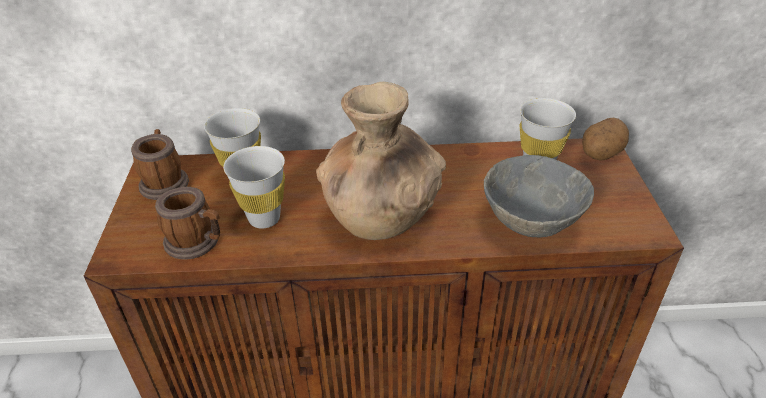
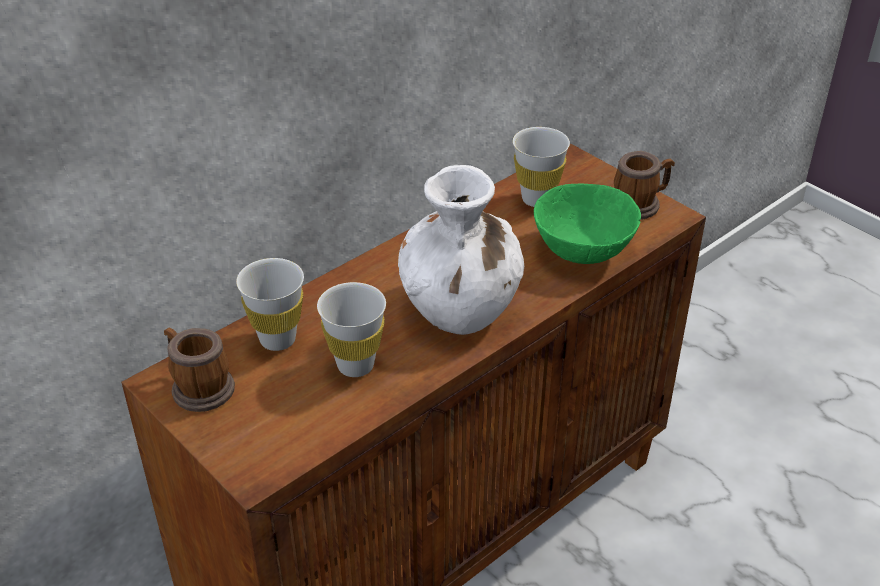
camera: 40 degrees left, 0 degrees up
mug [155,187,220,260] -> mug moved to [614,151,675,220]
brown vase [316,82,446,240] -> white vase [398,165,524,335]
grey bowl [484,155,594,237] -> green bowl [534,184,641,264]
potato [582,117,629,160] -> none

